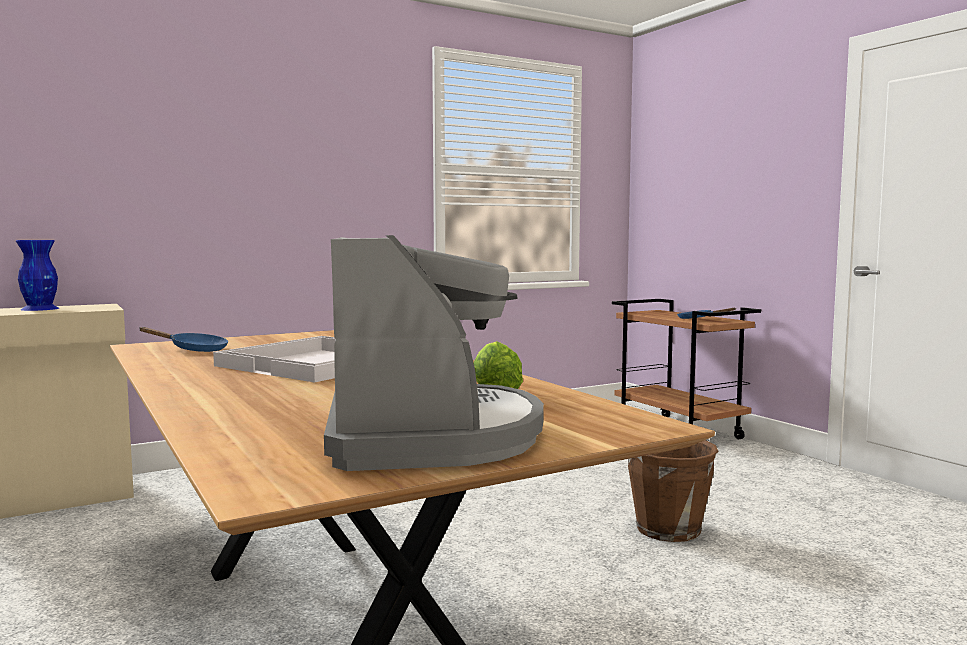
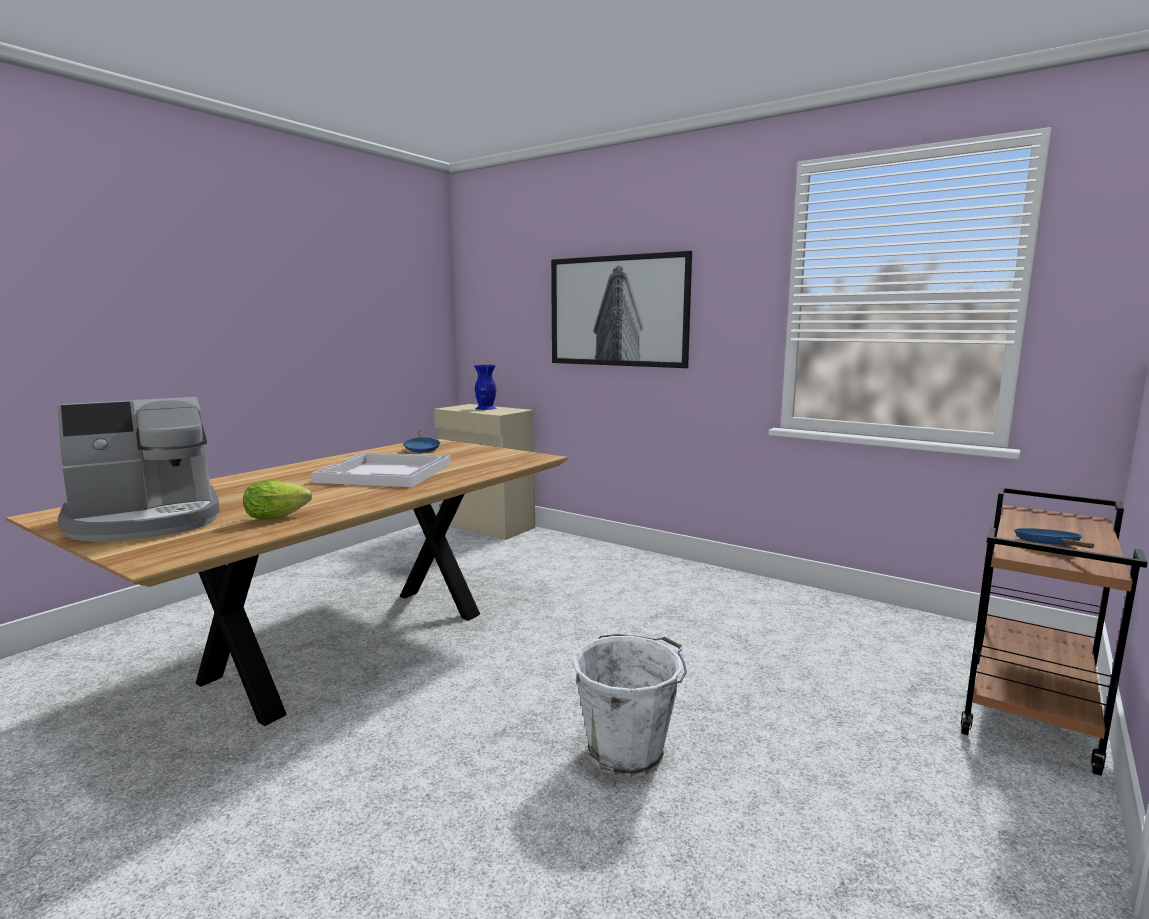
camera: 65 degrees right, 5 degrees up
brown bucket [628,439,719,542] -> white bucket [573,634,687,778]
none -> picture [551,251,692,368]

